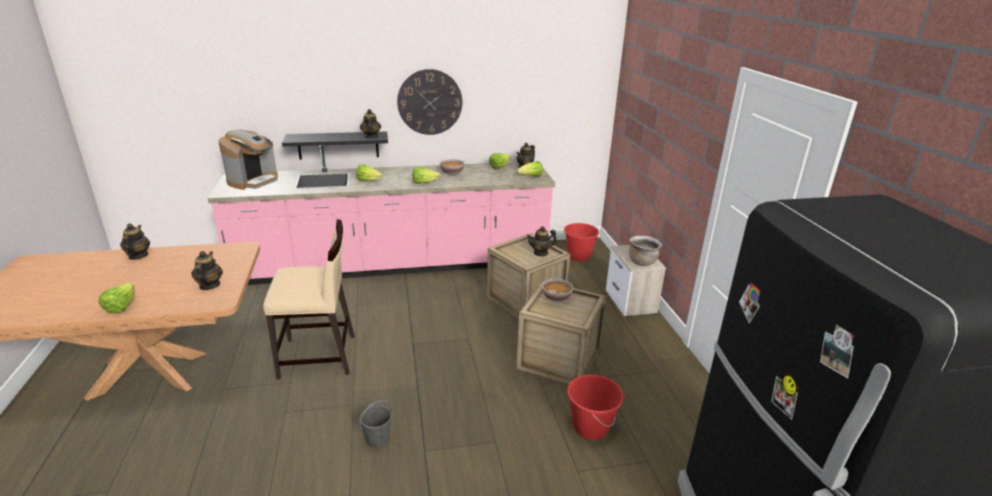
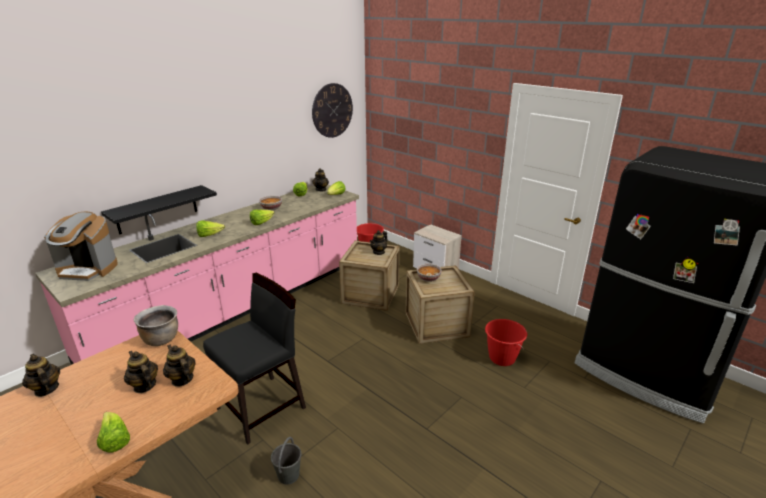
camera: 35 degrees left, 0 degrees up
coffee machine [218,130,278,190] -> coffee machine turned 105 degrees clockwise [44,212,118,281]
beige chair [263,219,354,379] -> black chair [203,273,306,445]
grey bucket [359,400,392,448] -> grey bucket moved to [271,437,302,484]
teapot [360,109,381,138] -> teapot moved to [124,351,158,393]
wall clock [397,69,462,135] -> wall clock moved to [312,83,353,138]
brown cooking pot [629,236,662,266] -> brown cooking pot moved to [134,305,178,346]

